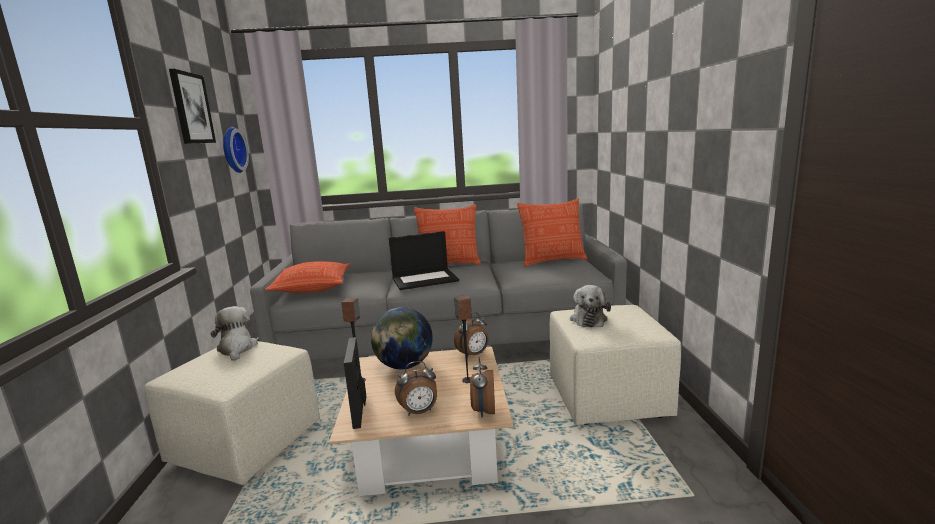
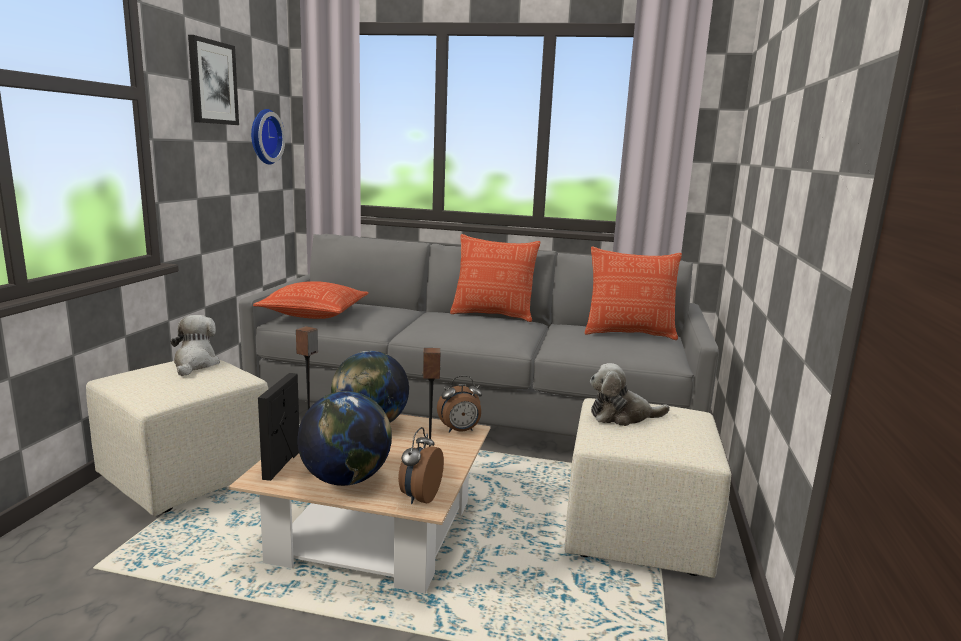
camera: 15 degrees right, 0 degrees up
laptop [389,231,459,290] -> none
alarm clock [395,361,437,416] -> globe [297,391,392,486]
plush toy [570,285,611,327] -> plush toy turned 60 degrees clockwise [590,363,670,426]

